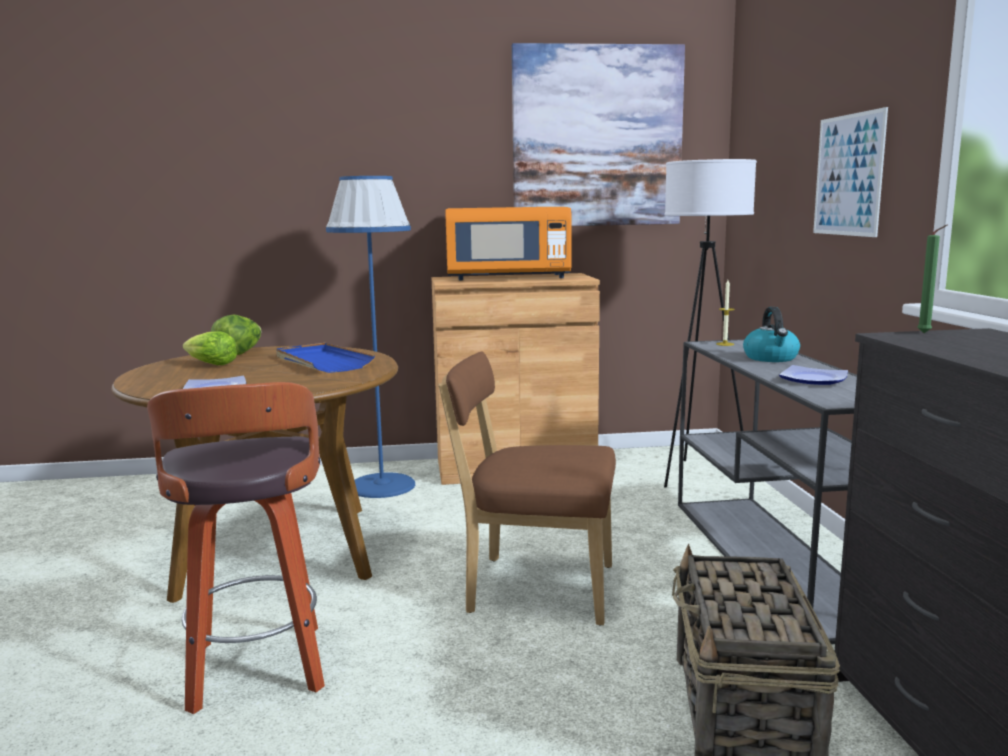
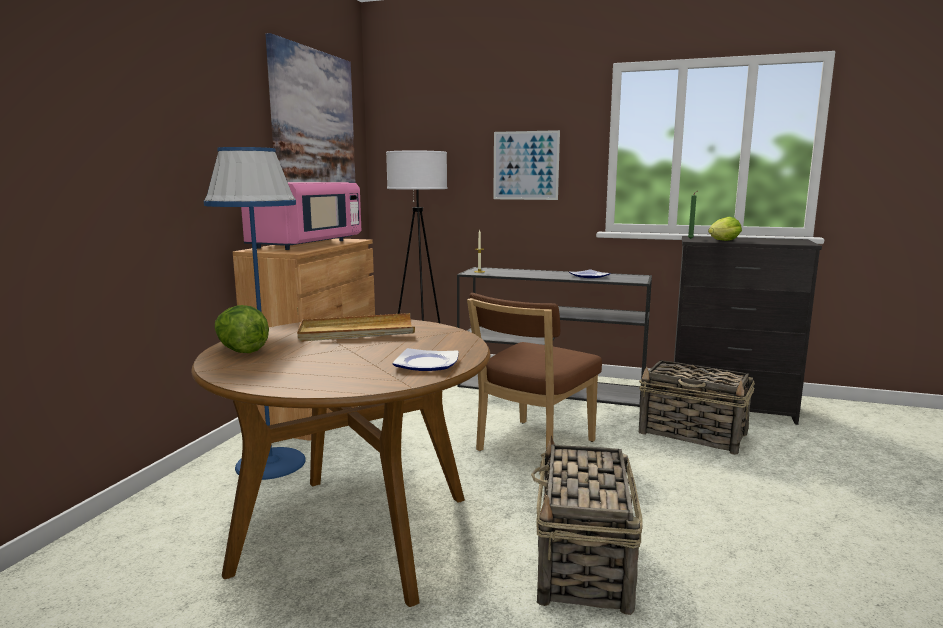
camera: 65 degrees left, 0 degrees up
stool [147,382,325,714] -> basket [531,436,643,615]
lettuce [183,331,237,365] -> lettuce moved to [708,217,742,241]
blue tray [276,343,375,373] -> beige tray [297,313,415,342]
orange microwave [445,207,571,280] -> pink microwave [241,182,361,250]
kettle [743,307,800,362] -> none

